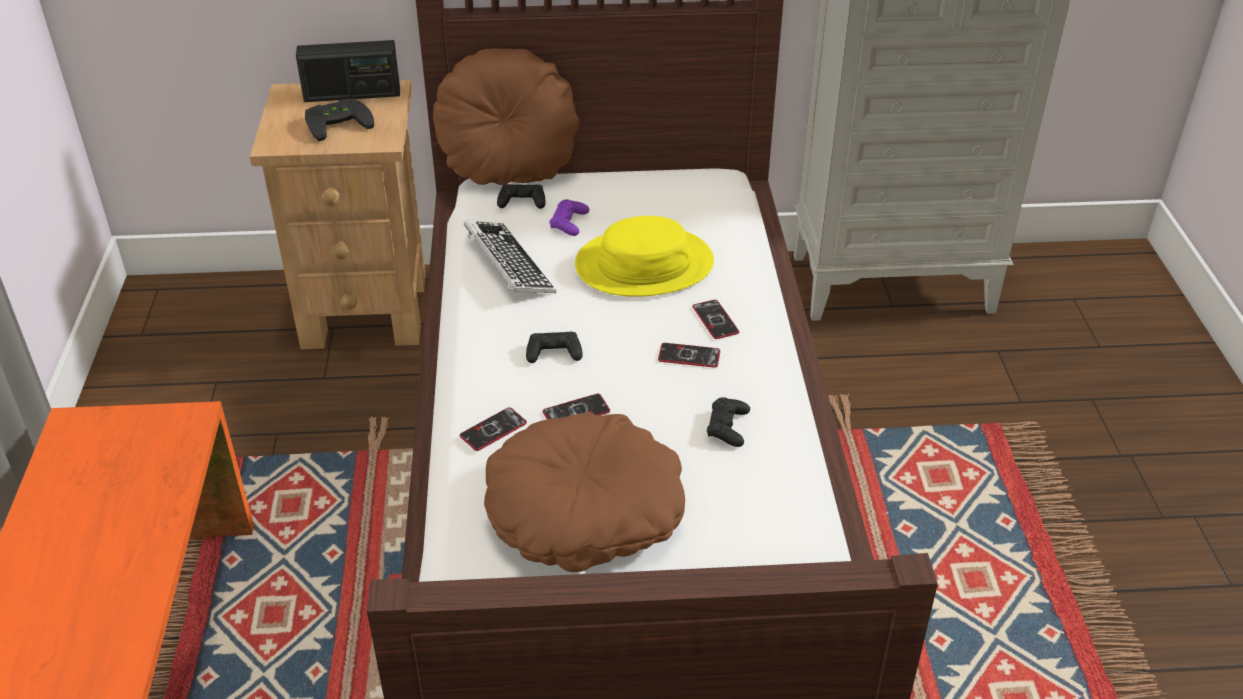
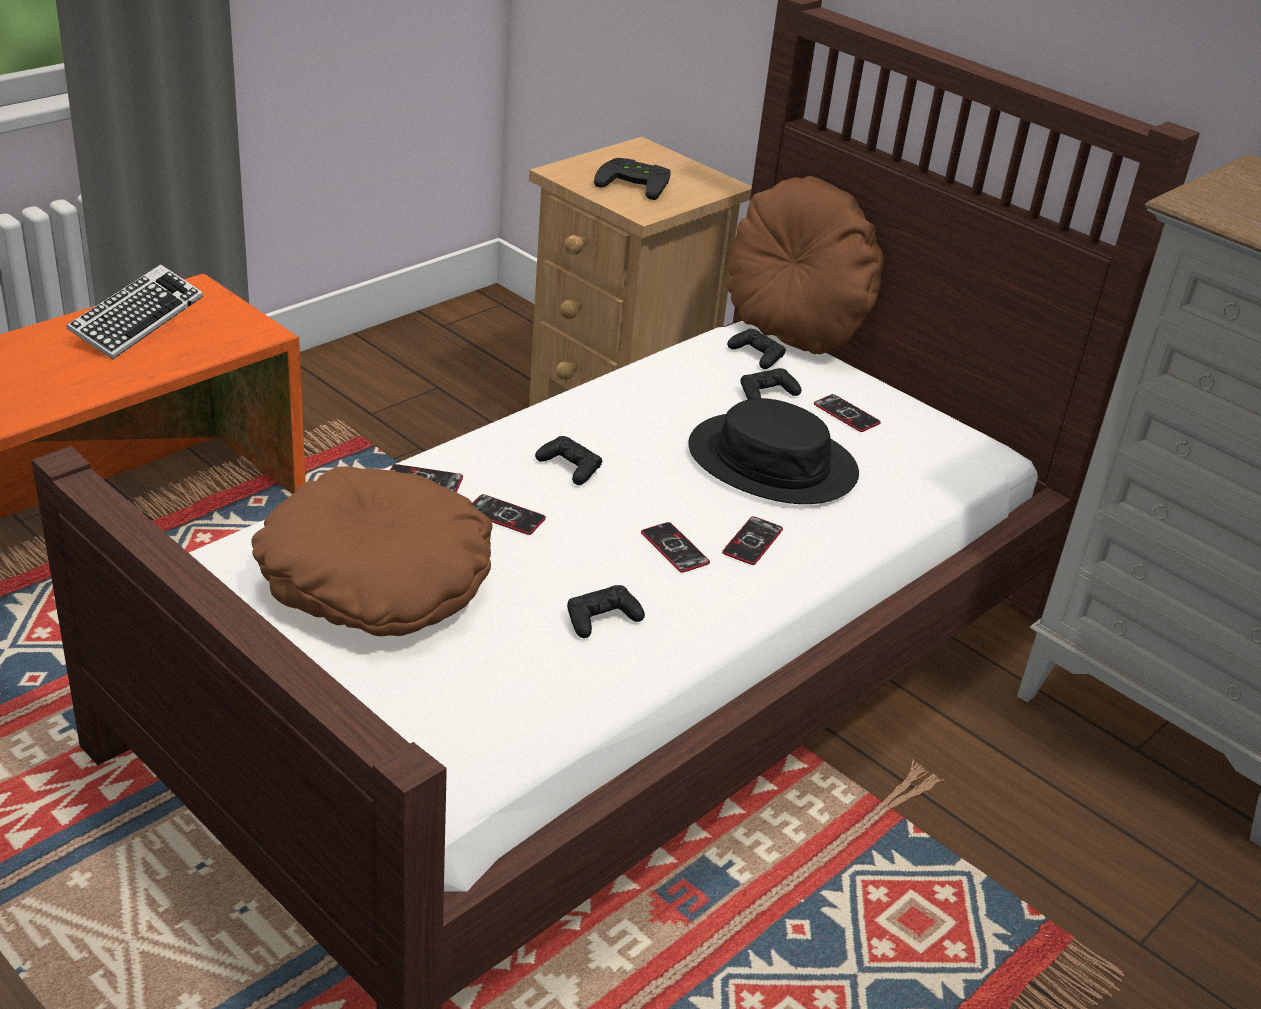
camera: 45 degrees right, 5 degrees down
radio [296,40,400,102] -> none
keyboard [464,221,556,293] -> keyboard moved to [66,264,203,359]
purple game controller [550,199,589,236] -> black game controller [740,368,801,400]
yellow hat [575,216,714,297] -> black hat [688,398,859,504]
none -> phone [814,394,881,432]

